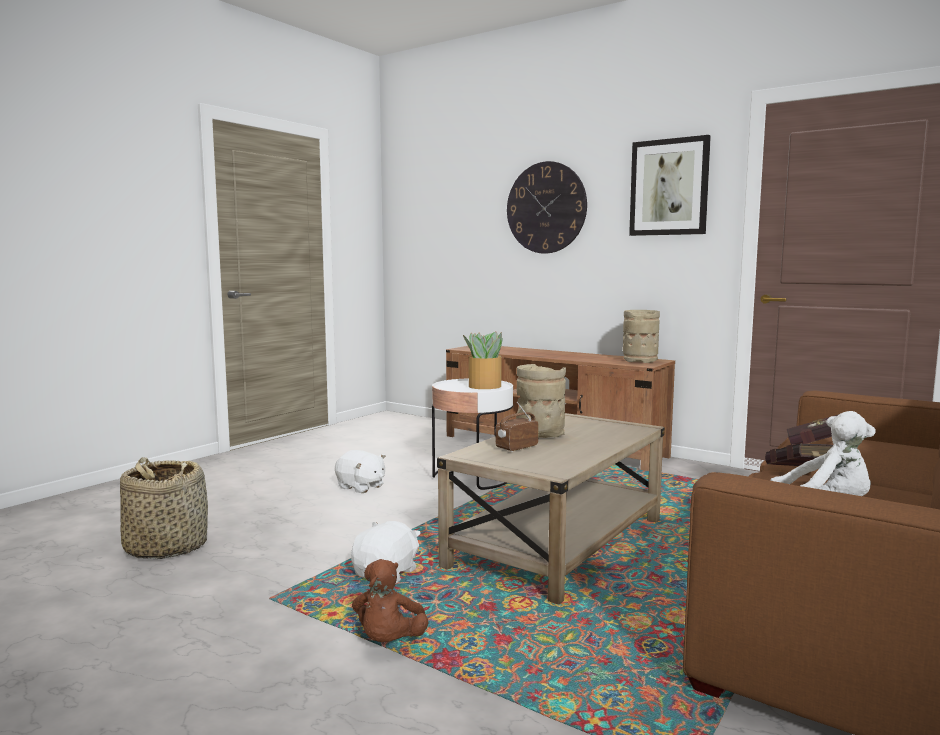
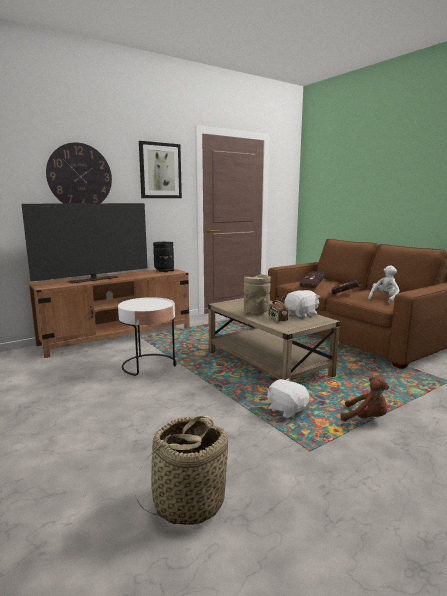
camera: 70 degrees left, 5 degrees up
white plush toy [335,450,385,493] -> white plush toy moved to [285,290,320,318]
potted plant [463,331,502,389] -> none
beige vase [623,310,660,363] -> black vase [153,242,174,272]
none -> television [22,203,148,283]

